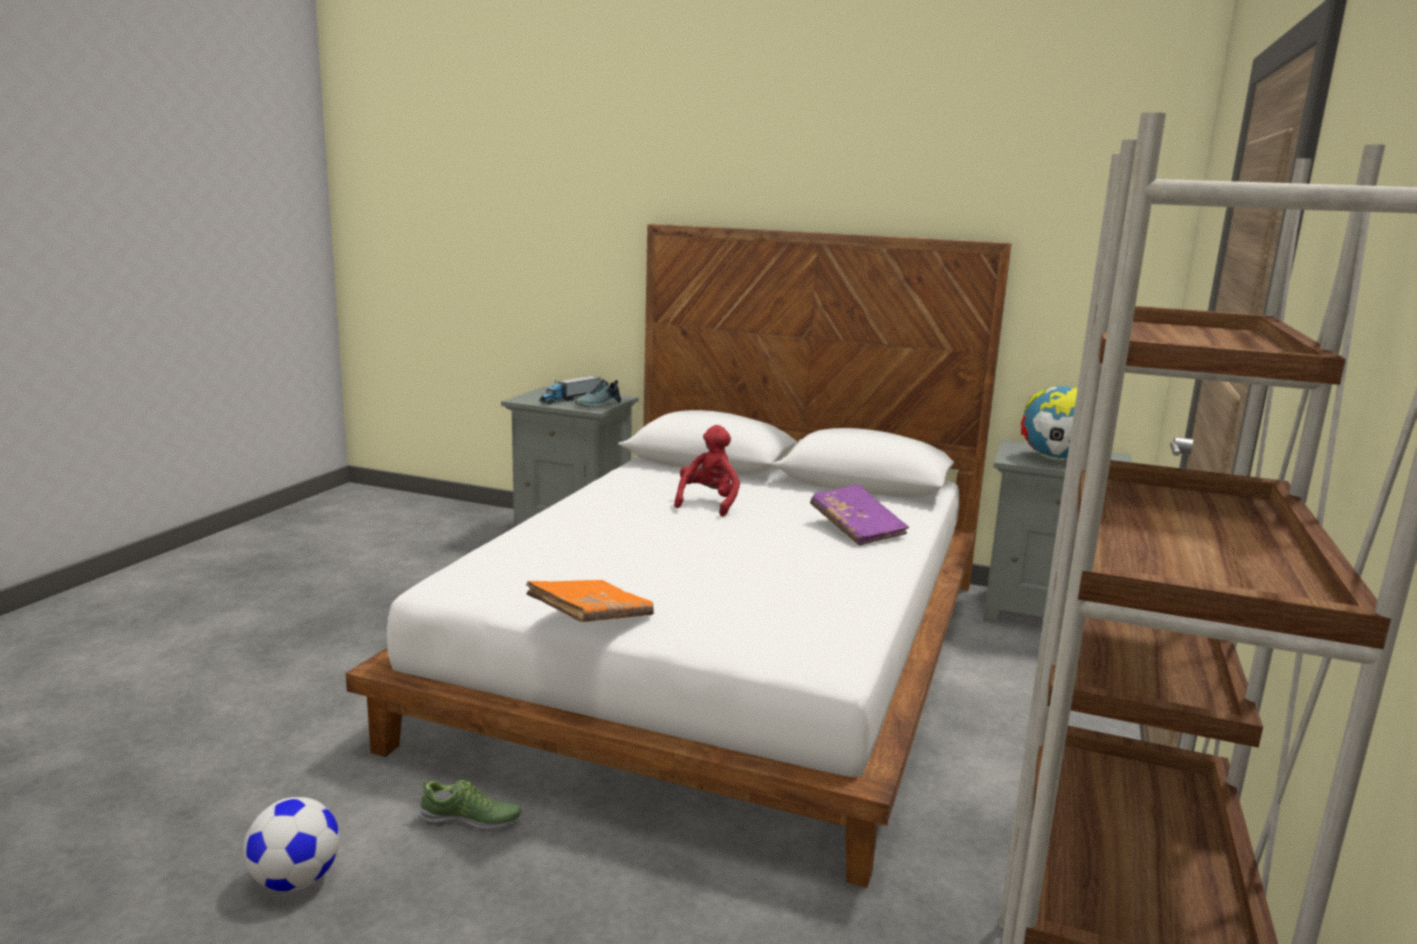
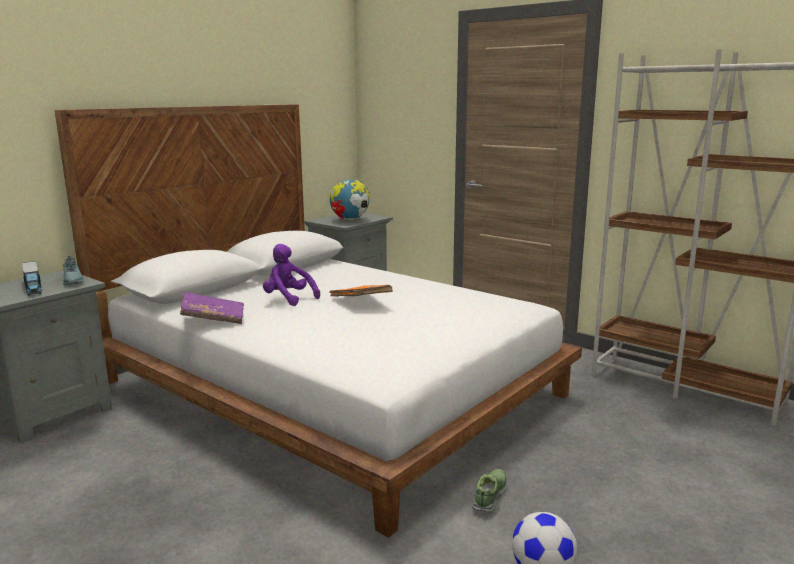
camera: 70 degrees left, 0 degrees up
orange book [526,580,654,622] -> orange book moved to [329,285,393,297]
red plush toy [674,425,740,516] -> purple plush toy [263,244,320,306]
purple book [810,484,909,546] -> purple book moved to [180,292,244,324]

